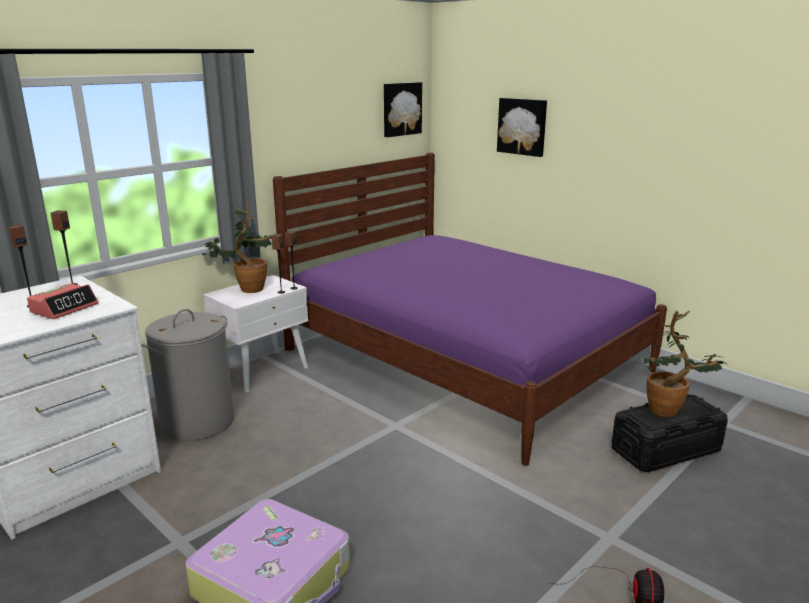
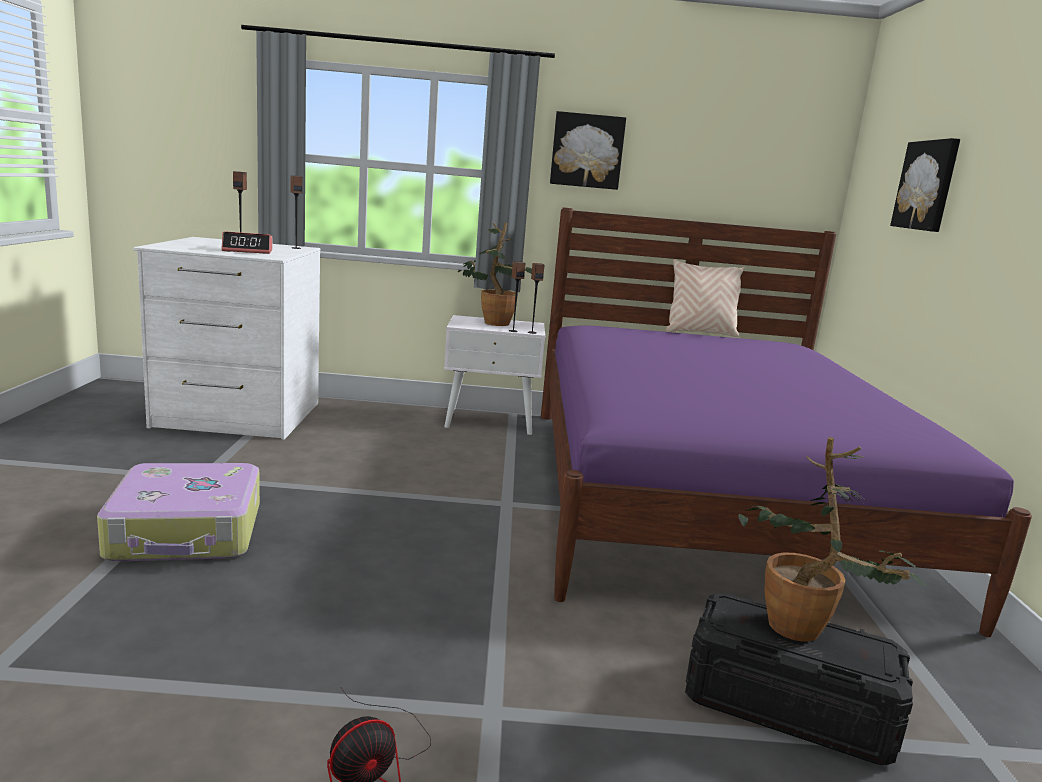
camera: 45 degrees right, 5 degrees down
grey laundry basket [141,309,234,441] -> none
picture [384,82,422,137] -> picture moved to [550,111,626,190]
none -> beige pillow [666,260,744,337]

